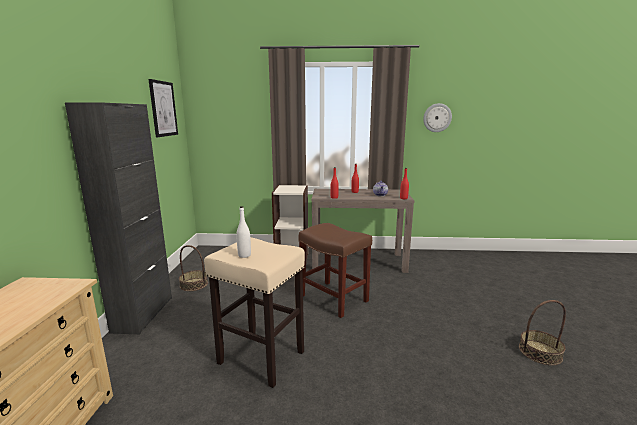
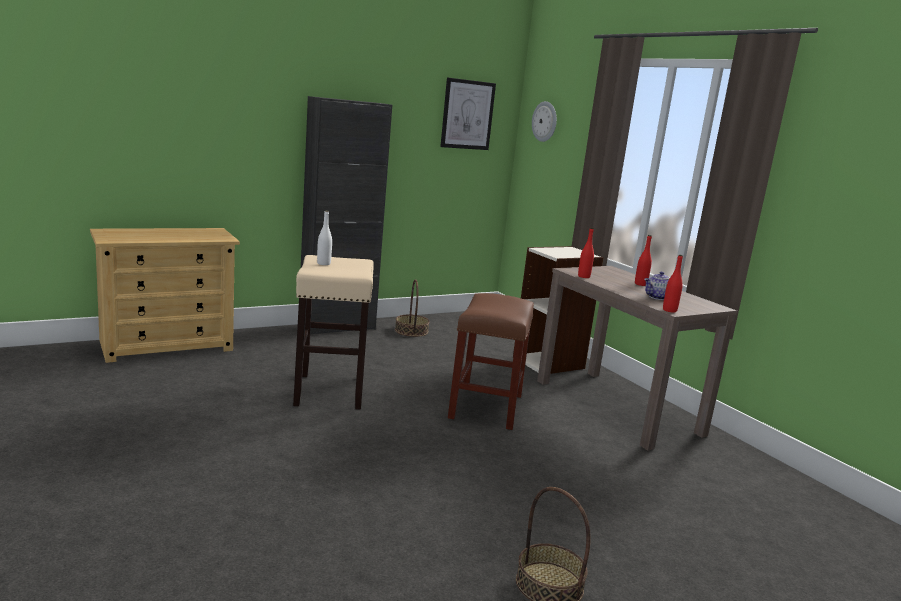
camera: 55 degrees right, 0 degrees up
wall clock [423,103,452,132] -> wall clock moved to [532,101,557,142]

